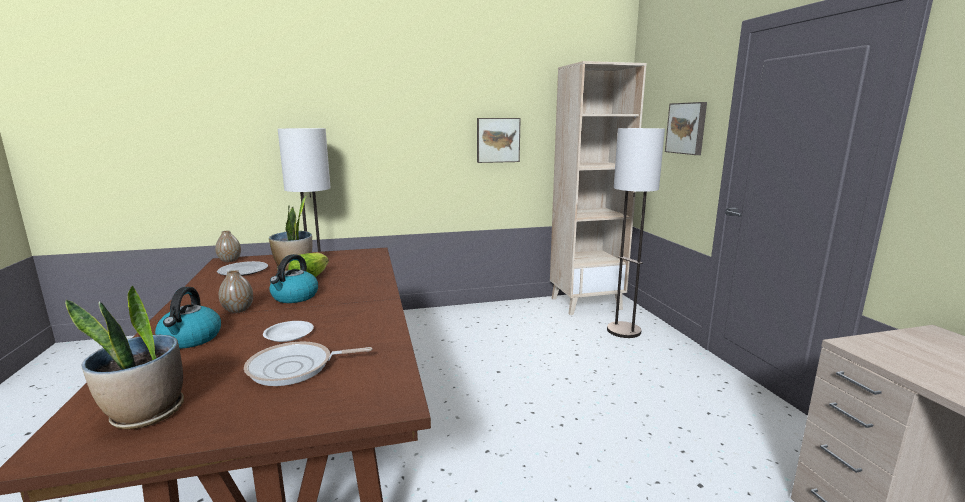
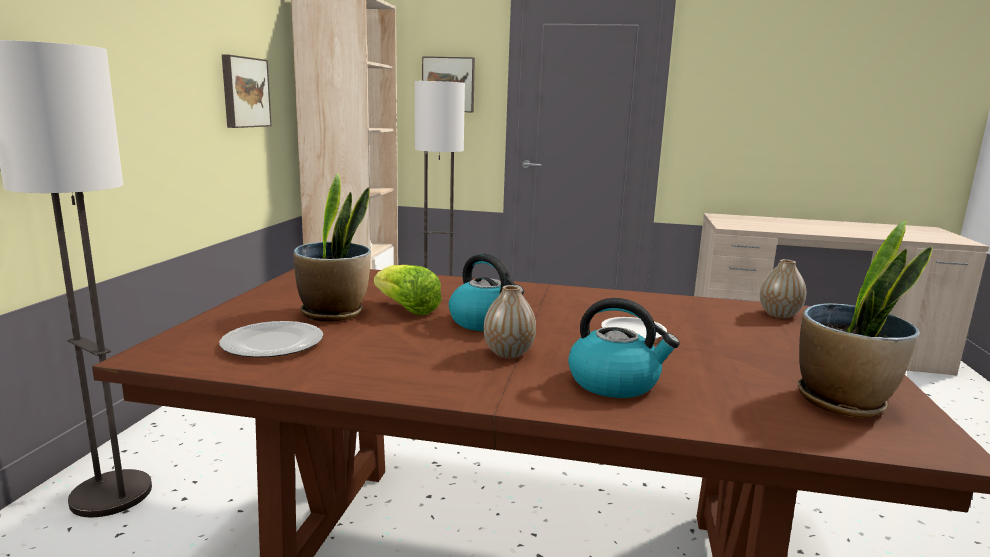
camera: 65 degrees left, 0 degrees up
vase [215,231,241,262] -> vase moved to [760,259,806,318]
frying pan [244,342,372,386] -> none

